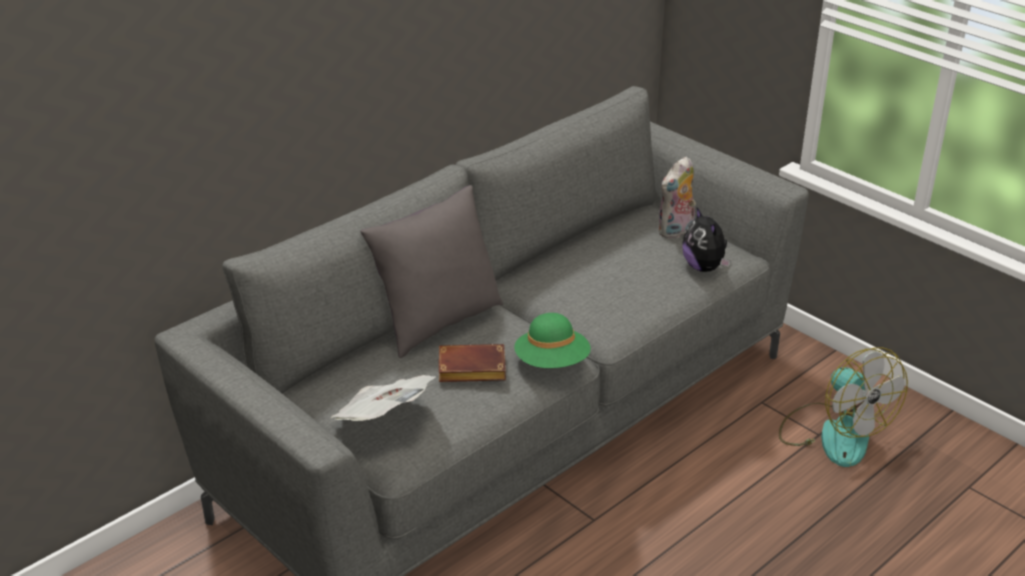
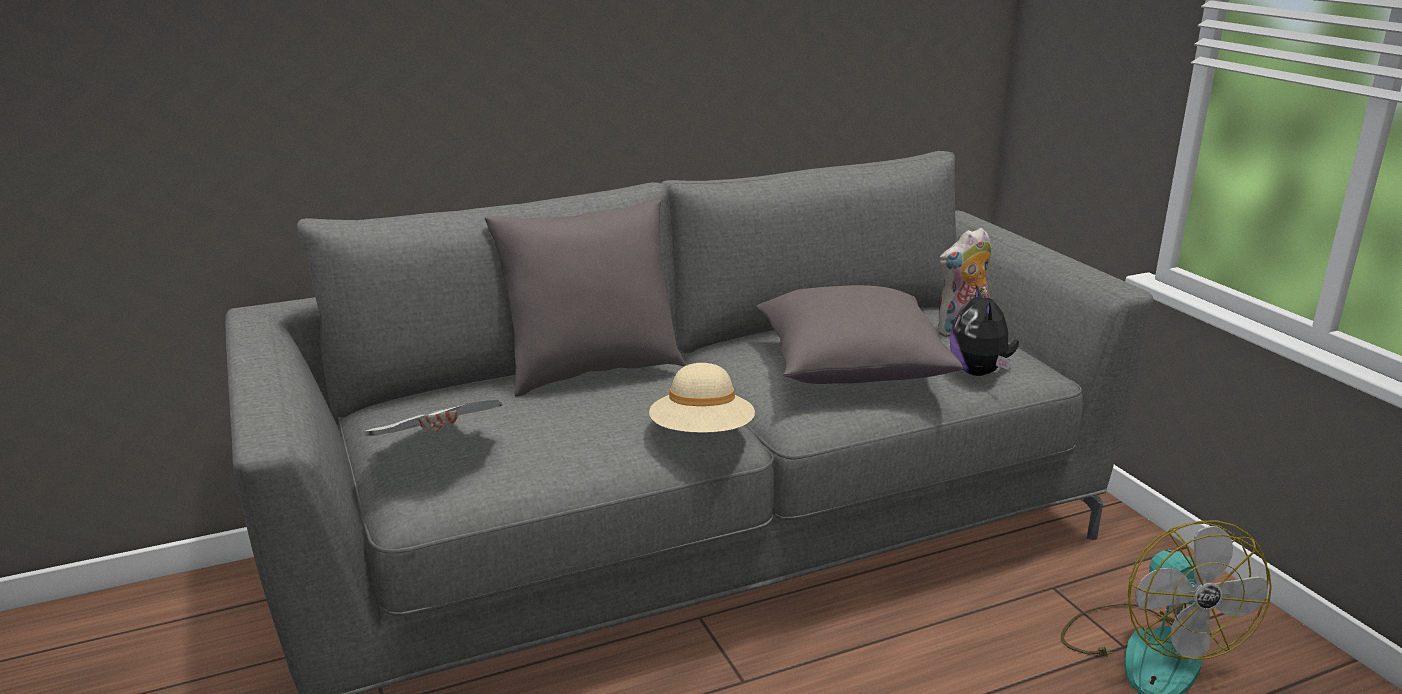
camera: 20 degrees right, 10 degrees down
brown book [439,344,506,382] -> none
green hat [514,313,591,368] -> beige hat [649,363,755,433]
none -> grey pillow [757,285,963,384]

